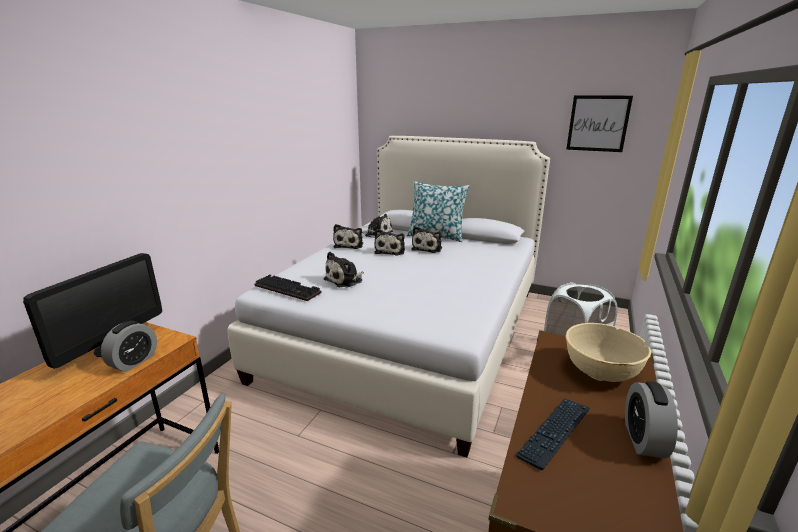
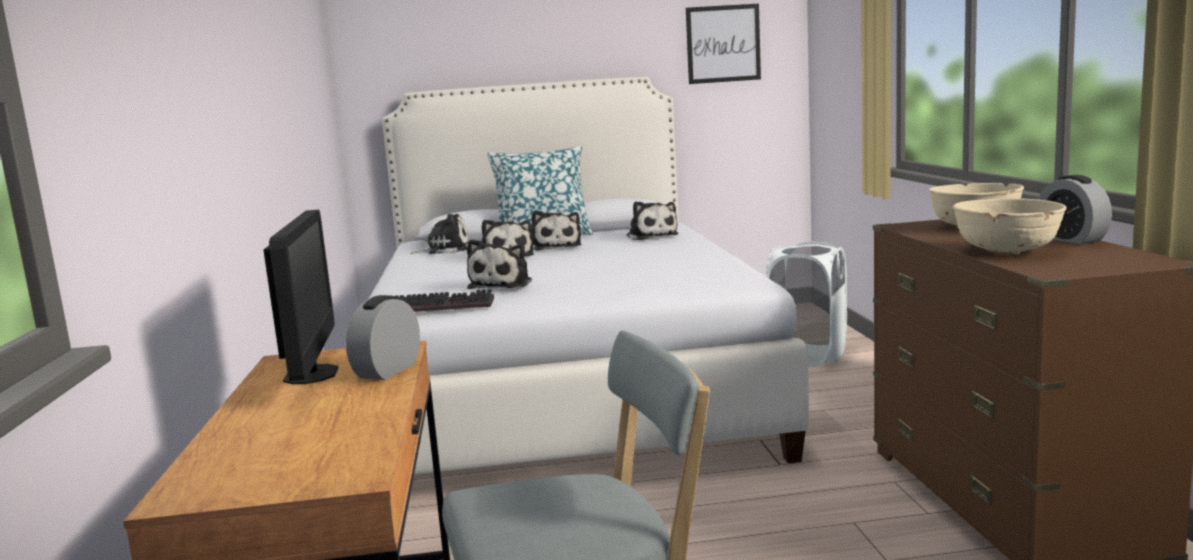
camera: 30 degrees left, 10 degrees down
alarm clock [101,321,157,372] -> alarm clock turned 150 degrees counterclockwise [346,295,420,380]
plush toy [333,224,363,249] -> plush toy moved to [627,201,678,240]
keyboard [516,398,590,470] -> beige bowl [953,198,1067,255]

